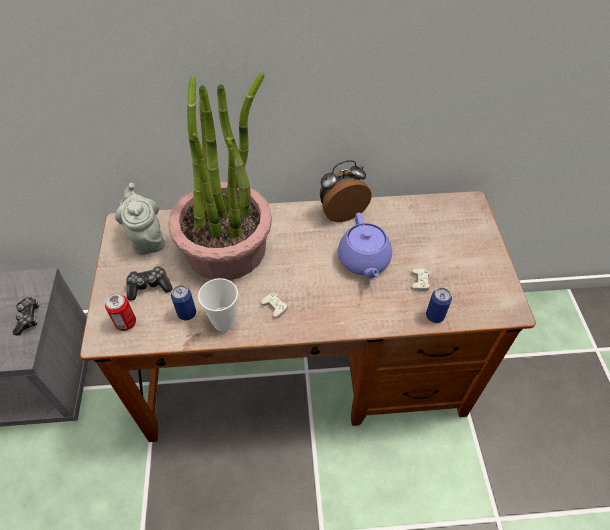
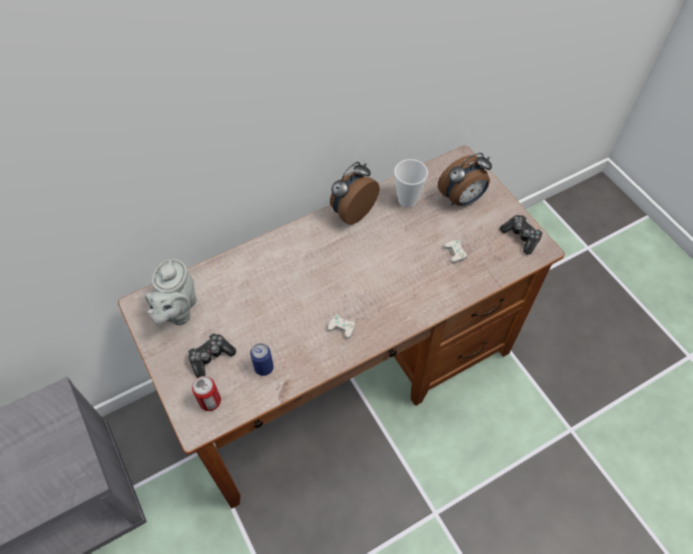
camera: 25 degrees left, 5 degrees up
game controller [13,297,39,335] -> game controller moved to [500,215,543,255]
grey teapot [115,183,165,255] -> grey teapot turned 120 degrees counterclockwise [145,259,197,326]
potted plant [168,72,272,280] -> none
cup [198,278,238,332] -> cup moved to [394,159,428,208]
purple teapot [338,213,392,278] -> none
can [426,287,452,323] -> none
none -> alarm clock [438,153,492,206]

